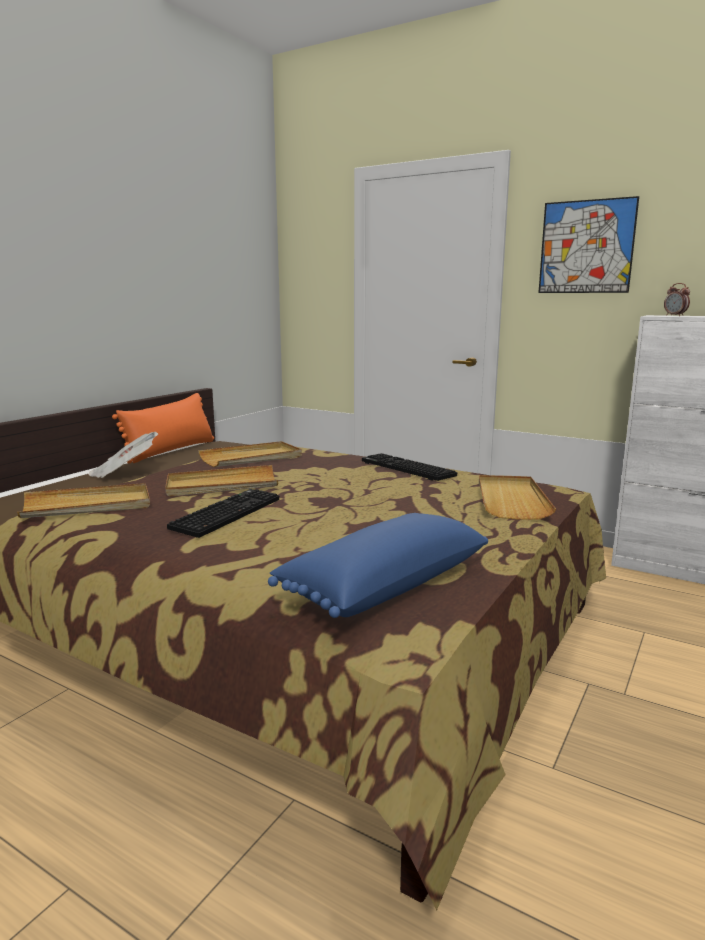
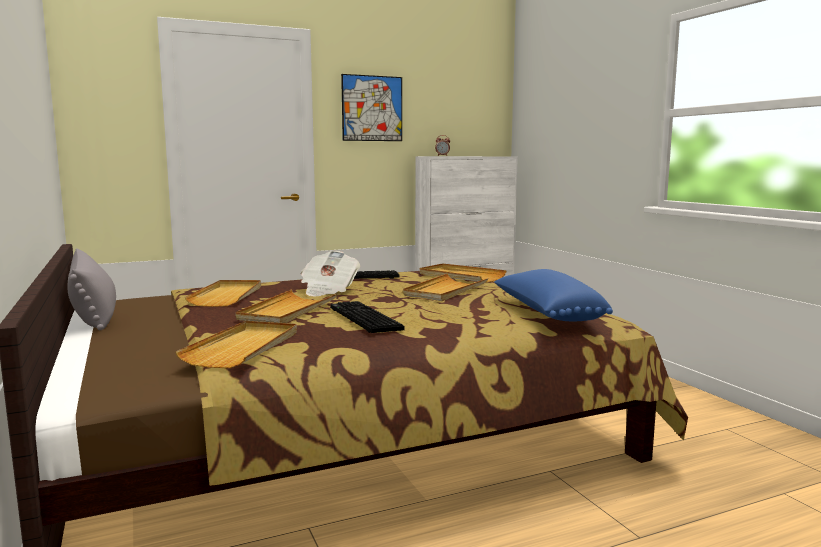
camera: 55 degrees left, 5 degrees down
newspaper [88,432,158,478] -> newspaper moved to [301,251,360,296]
orange pillow [112,393,214,464] -> grey pillow [67,248,116,330]
none -> beige tray [403,273,488,301]

